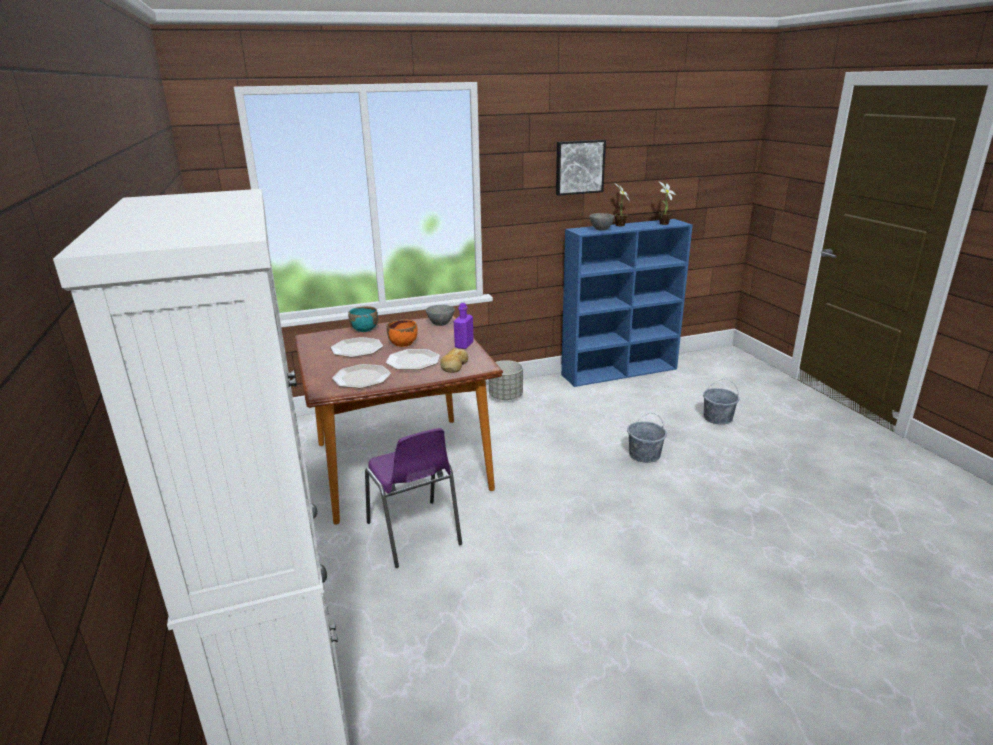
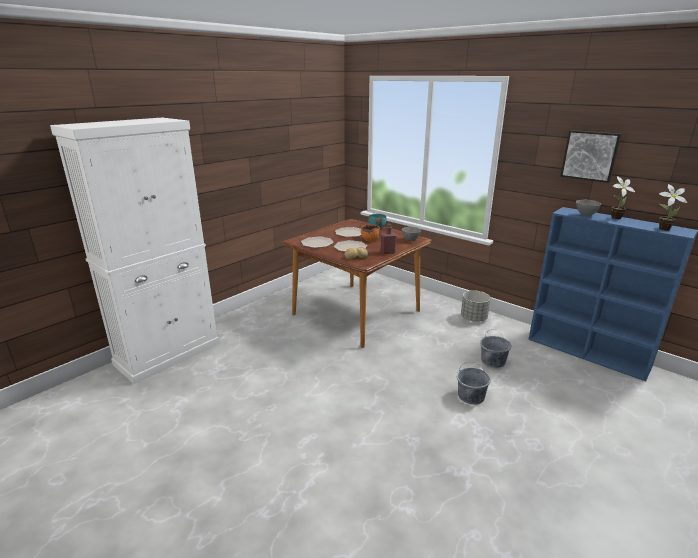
camera: 60 degrees right, 0 degrees up
purple chair [365,428,462,568] -> none
purple bottle [453,303,474,349] -> red bottle [381,224,397,254]
grey bucket [703,379,739,425] -> grey bucket moved to [480,329,512,368]

